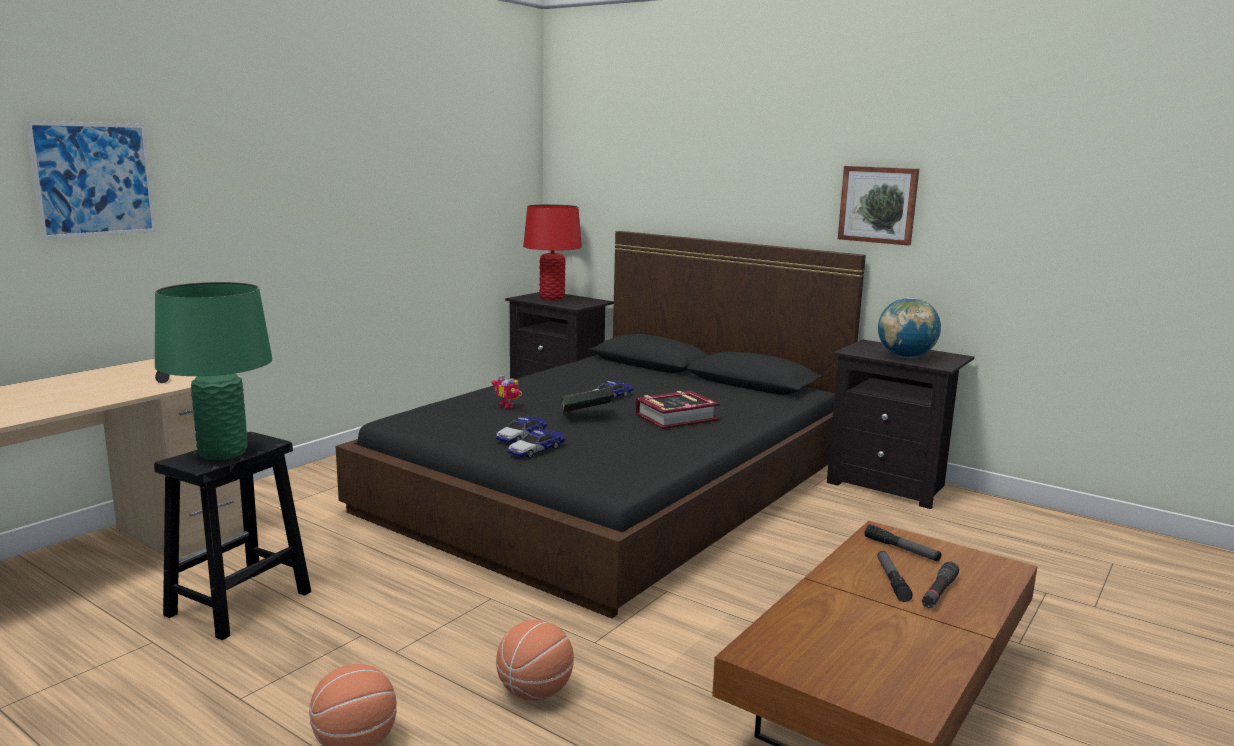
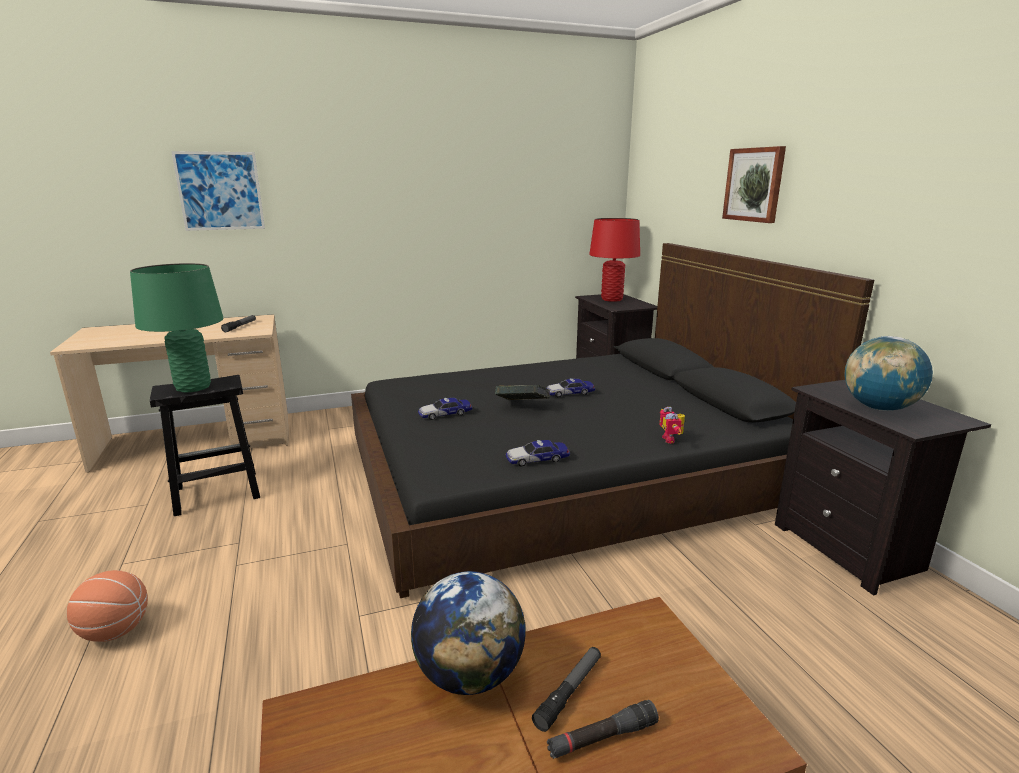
camera: 35 degrees right, 5 degrees up
toy robot [491,375,522,409] -> toy robot moved to [660,407,685,443]
basketball [496,620,574,701] -> none
toy car [507,429,566,458] -> toy car moved to [506,440,570,466]
book [635,390,720,429] -> none
picture [838,166,919,246] -> picture moved to [722,146,786,223]
flashlight [865,524,941,562] -> none
none -> globe [411,571,526,695]

